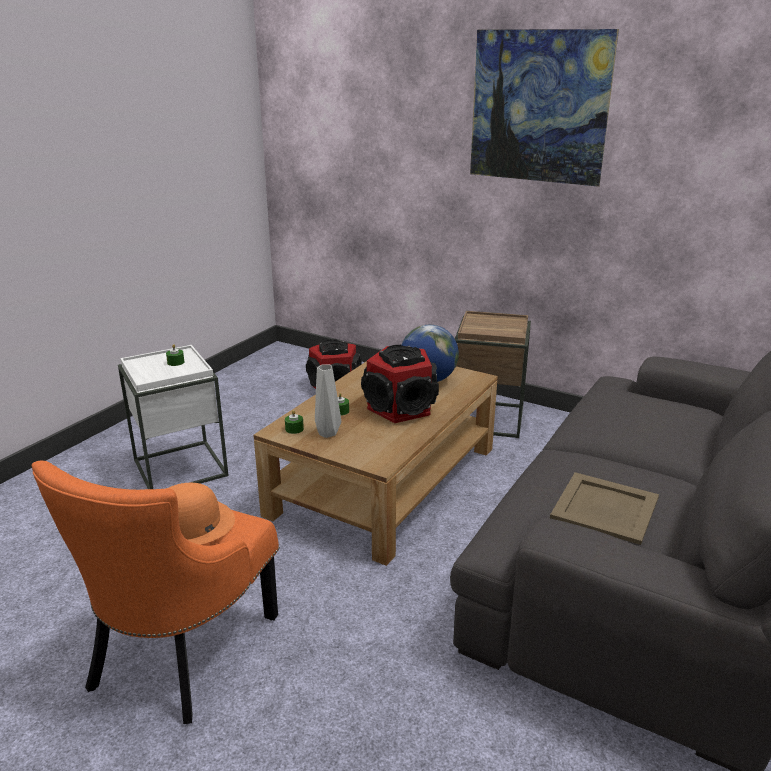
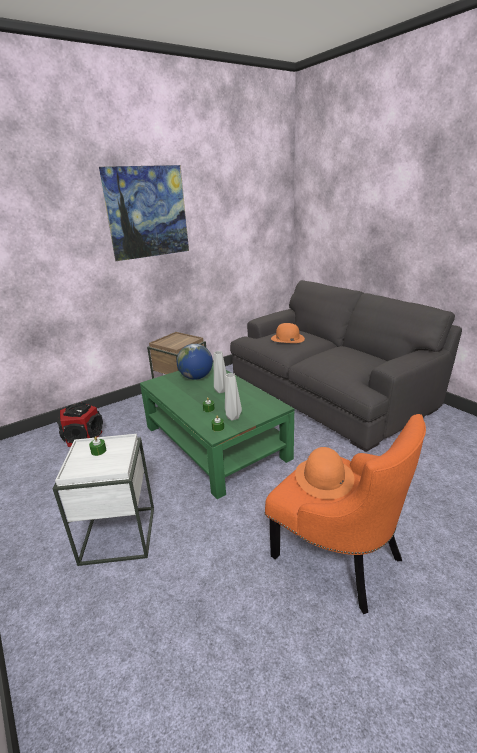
camera: 65 degrees left, 0 degrees up
brown coffee table [253,361,498,566] -> green coffee table [140,363,294,499]
speaker [361,345,439,423] -> grey vase [213,351,227,393]
beige tray [550,472,659,545] -> none
none -> orange hat [271,323,305,343]

